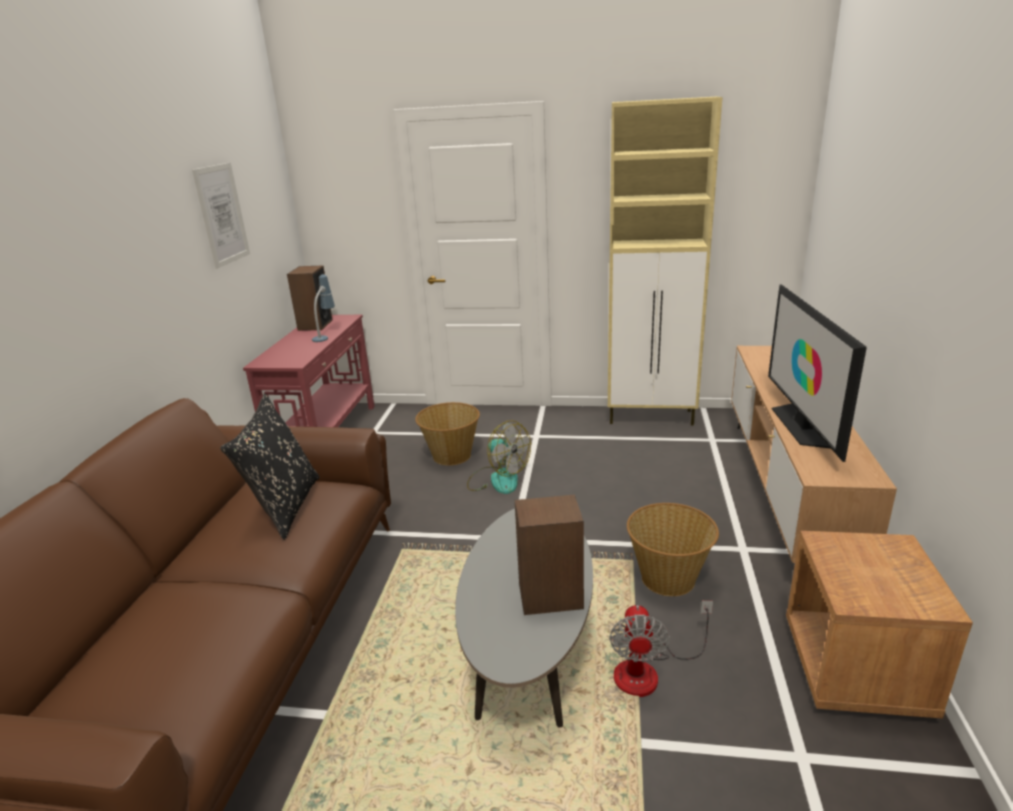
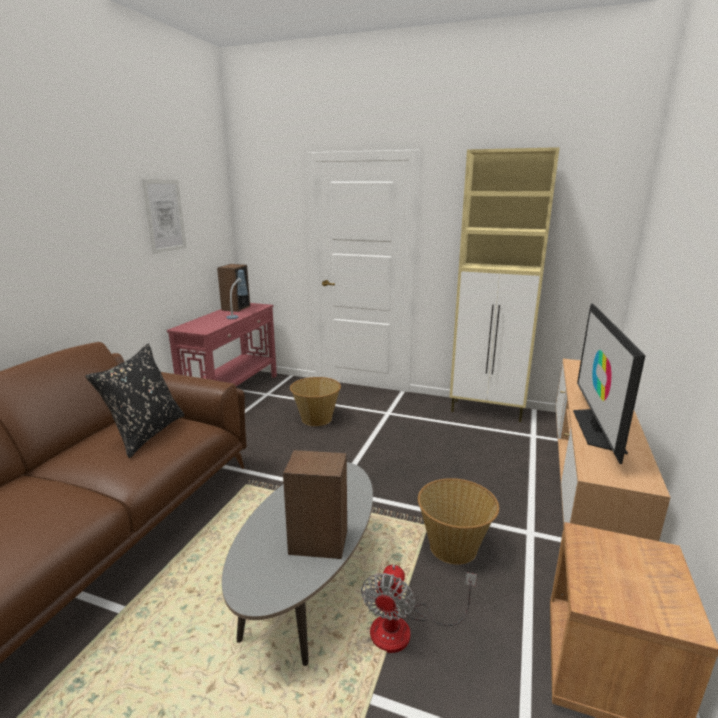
camera: 10 degrees right, 5 degrees down
fan [467,420,531,494] -> none

